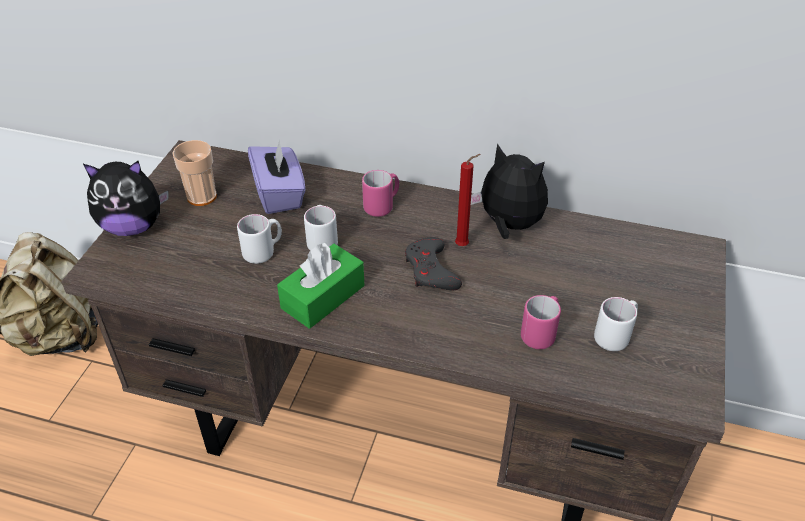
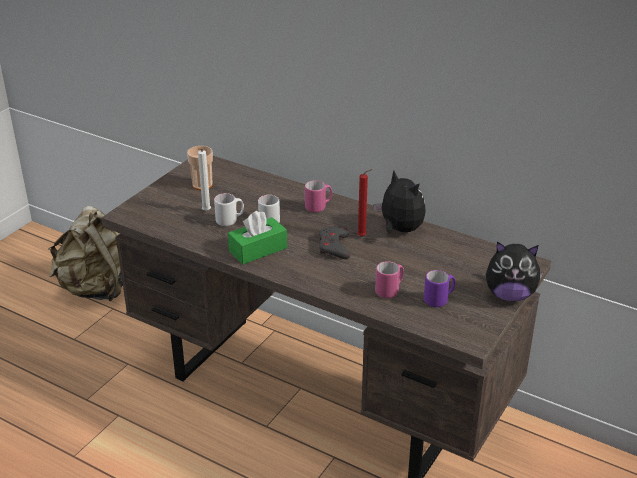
camera: 15 degrees right, 10 degrees down
plush toy [83,161,169,236] -> plush toy moved to [486,242,543,301]
purple tissue box [248,140,306,214] -> none
white mug [594,297,638,351] -> purple mug [424,270,456,307]
none -> white candle [198,148,211,211]

